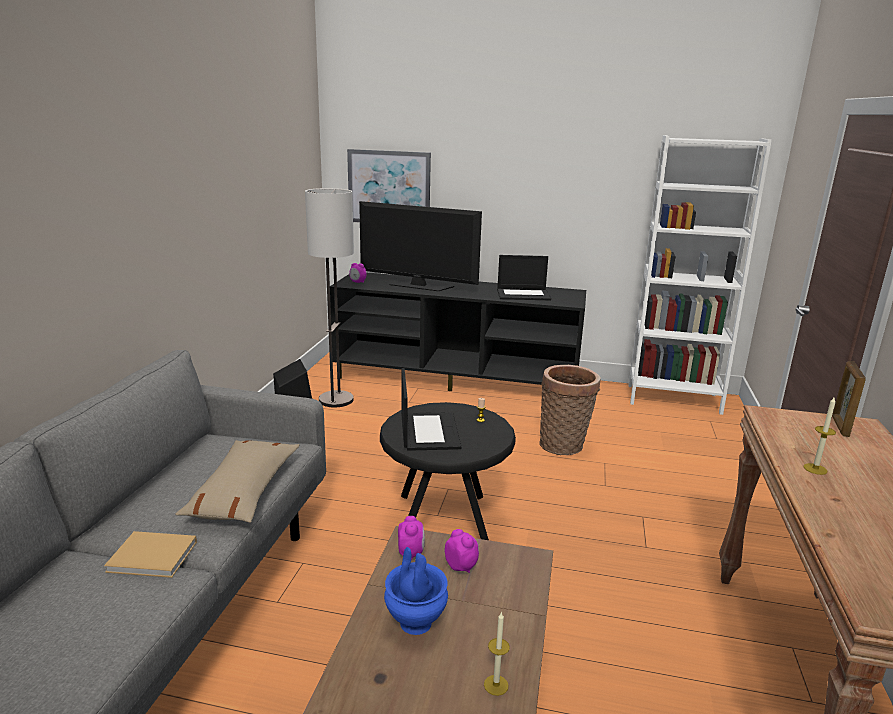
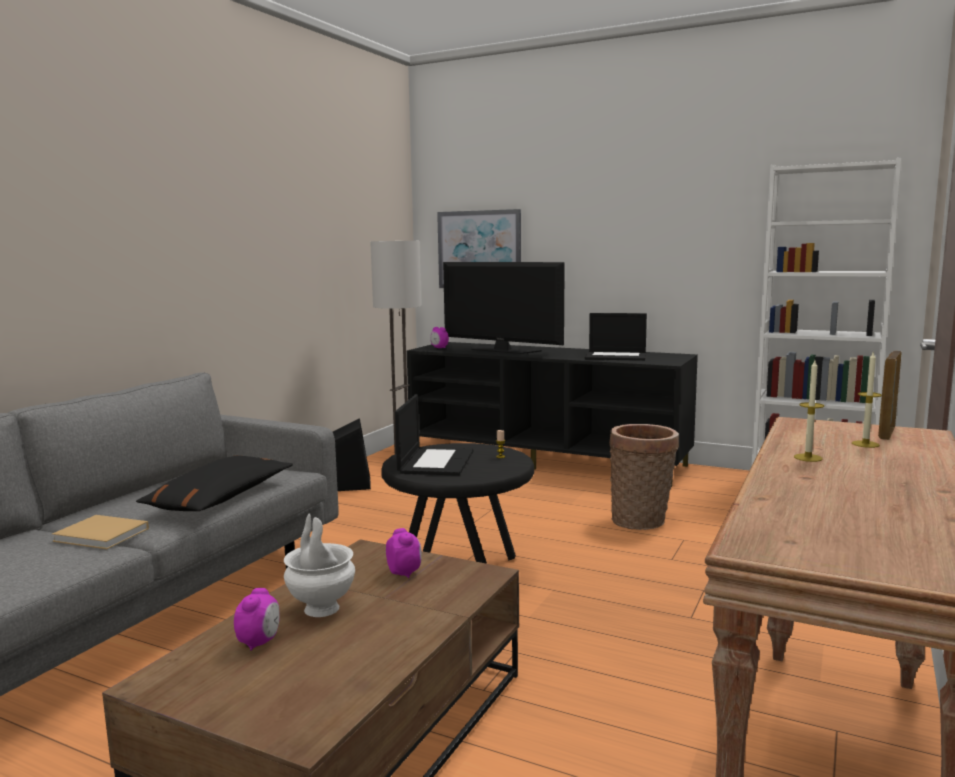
camera: 15 degrees right, 10 degrees down
beige pillow [175,440,299,523] -> black pillow [136,456,293,511]
blue vase [384,547,448,635] -> white vase [284,513,355,617]
alarm clock [398,516,425,561] -> alarm clock moved to [234,588,280,651]
candle [484,612,510,696] -> candle moved to [852,352,882,448]

